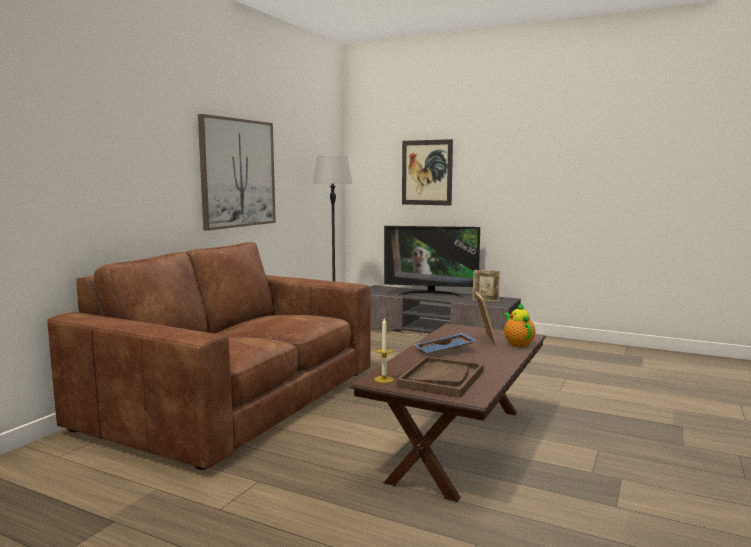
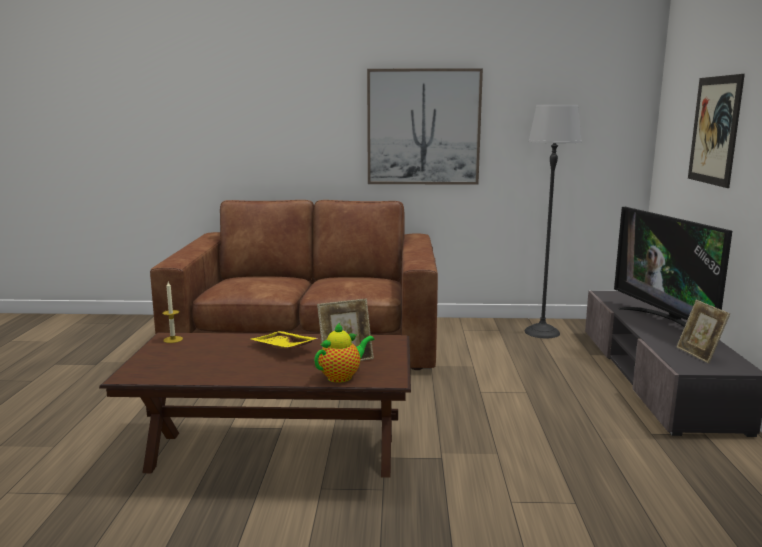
camera: 65 degrees right, 5 degrees up
brown tray [397,356,484,398] -> none
blue tray [414,333,477,353] -> yellow tray [251,331,318,349]

